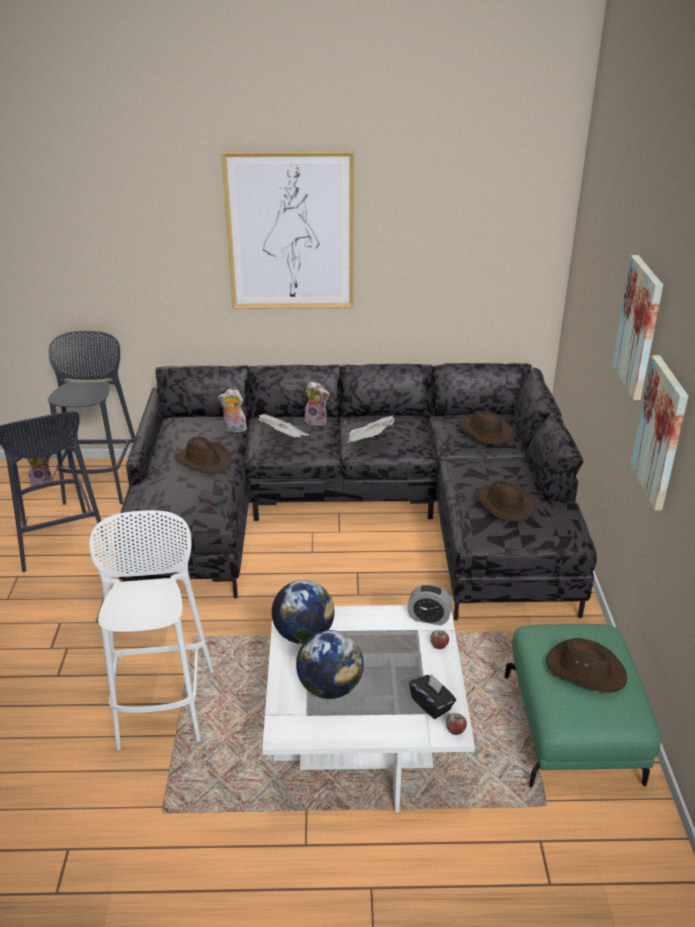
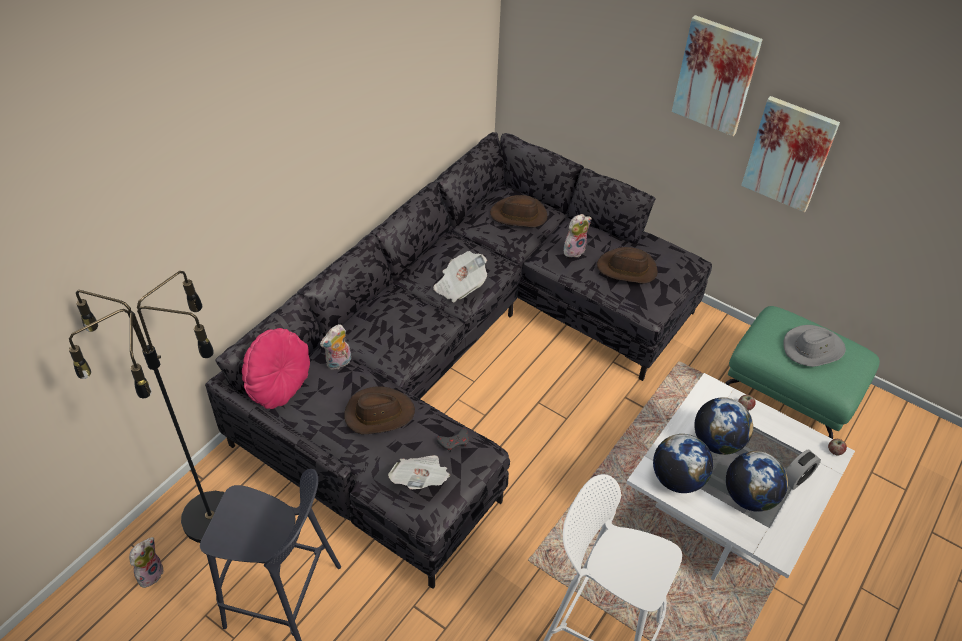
camera: 55 degrees left, 15 degrees up
grey stool [48,331,135,505] -> floor lamp [69,271,225,543]
picture [221,151,354,309] -> none
newspaper [259,414,309,438] -> newspaper moved to [388,455,451,489]
plush toy [304,381,330,426] -> plush toy moved to [564,214,592,257]
alarm clock [407,584,453,626] -> alarm clock moved to [785,449,821,490]
black tissue box [409,673,456,719] -> none
brown hat [546,638,627,693] -> grey hat [783,325,846,367]
none -> pink pillow [242,328,310,409]
none -> globe [694,397,753,455]

